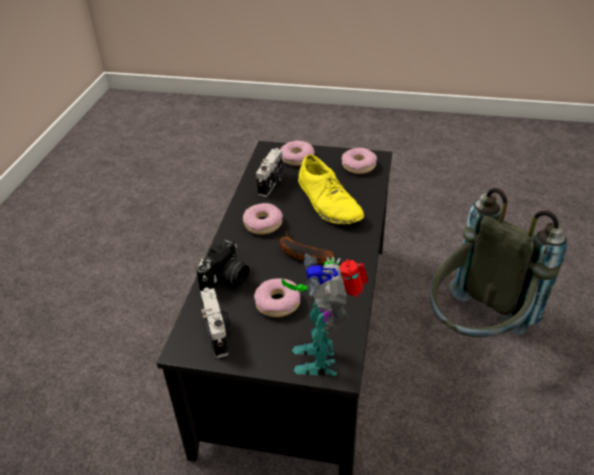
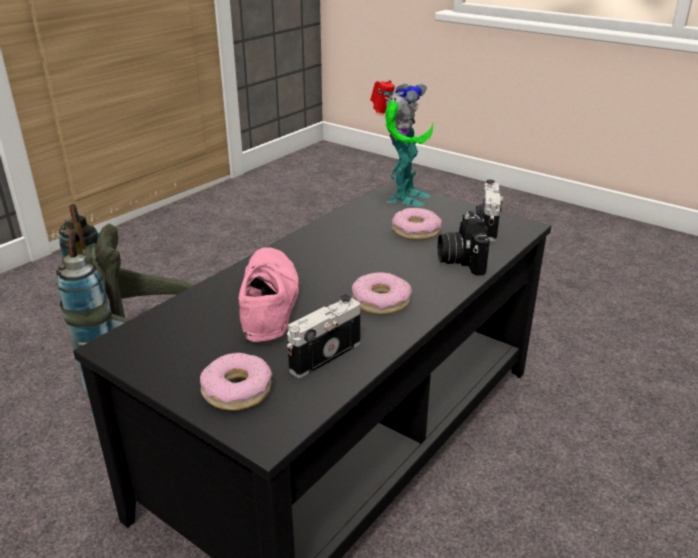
camera: 155 degrees left, 10 degrees down
camera [197,239,249,293] -> camera turned 60 degrees counterclockwise [438,211,490,276]
banana [280,228,336,263] -> none
yellow shoe [298,154,365,224] -> pink shoe [239,247,300,342]
donut [342,148,377,174] -> none

